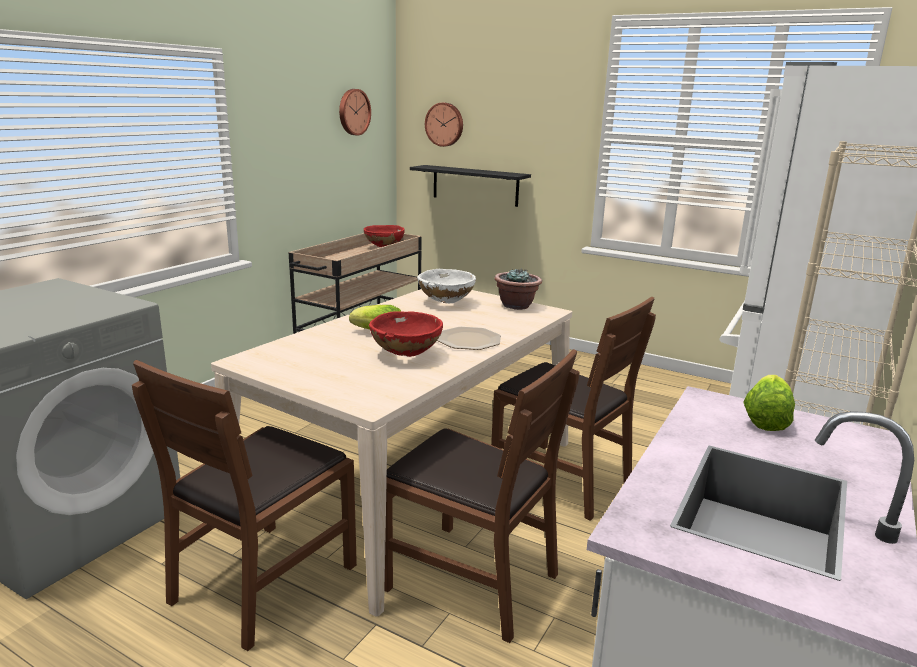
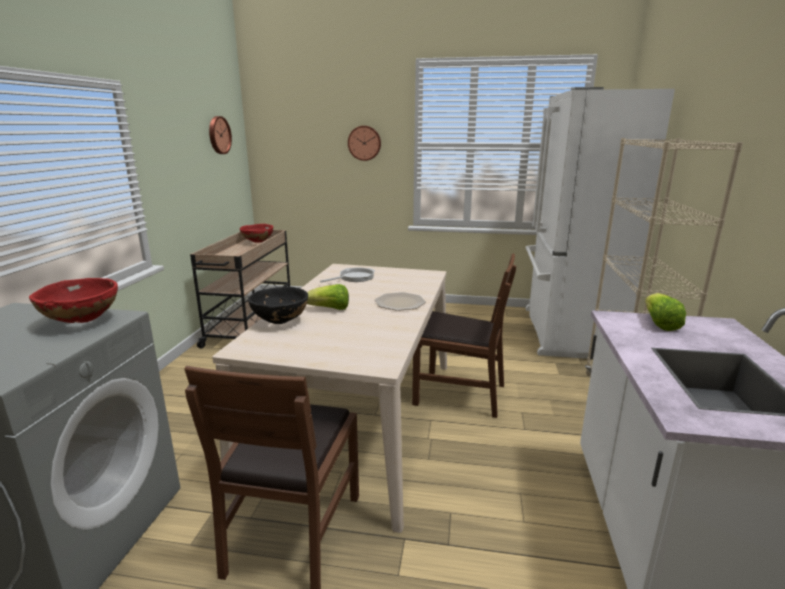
camera: 20 degrees left, 0 degrees up
red bowl [369,311,443,357] -> red bowl moved to [29,278,118,323]
brown chair [384,349,579,643] -> none
black shelf [410,165,531,207] -> none
white bowl [417,269,476,303] -> frying pan [320,268,375,282]
wall clock [425,103,463,147] -> wall clock moved to [348,126,381,161]
potted plant [494,268,542,310] -> none
none -> black bowl [248,287,308,324]

